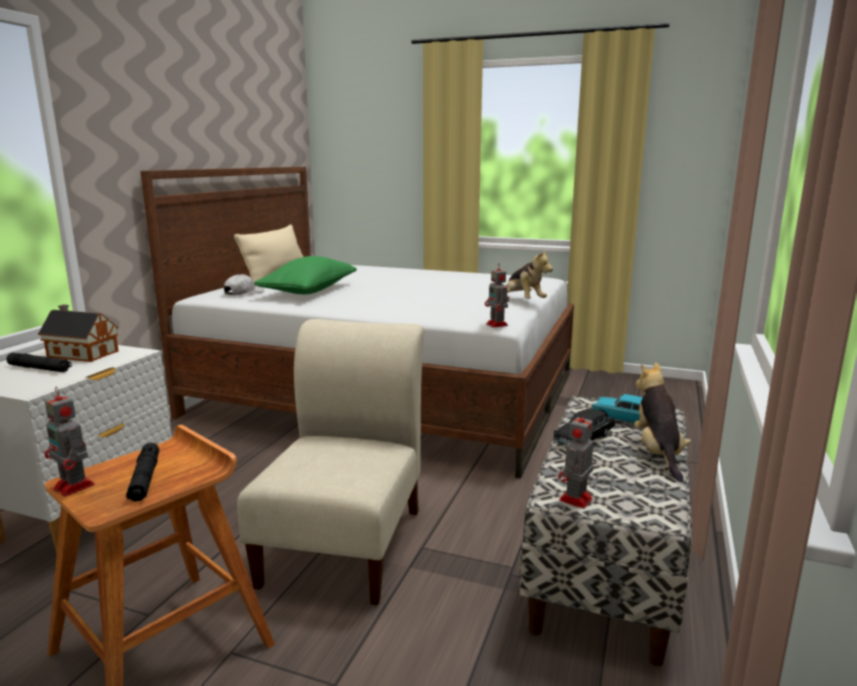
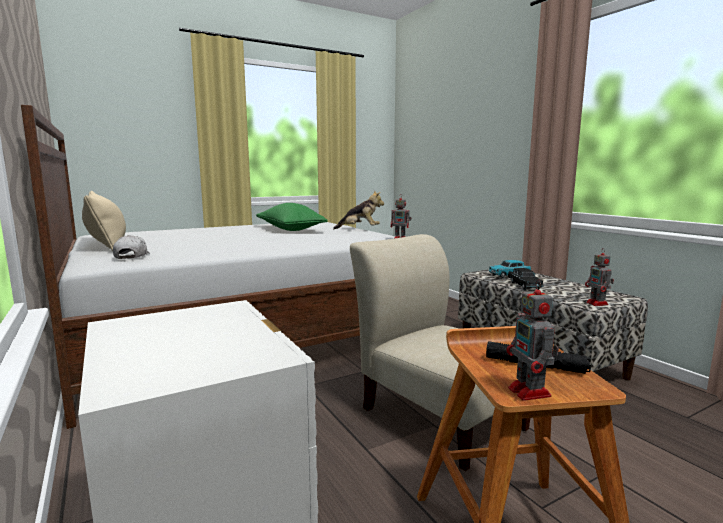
camera: 50 degrees left, 5 degrees down
black flashlight [6,353,72,372] -> none
toy house [38,304,119,362] -> none
toy robot [44,387,95,497] -> toy robot turned 90 degrees clockwise [506,279,559,401]
green pillow [254,256,357,294] -> green pillow moved to [256,203,328,231]
plush toy [634,362,691,482] -> none

